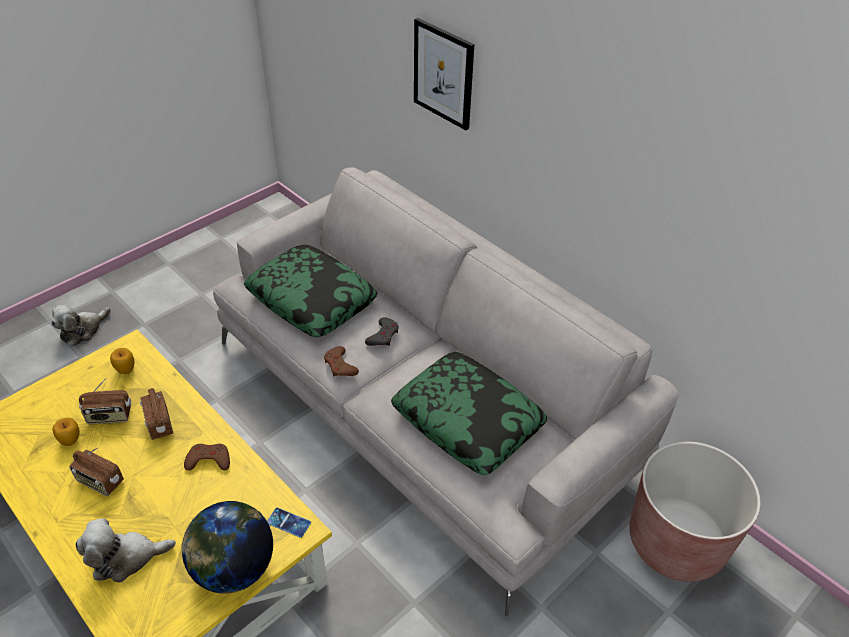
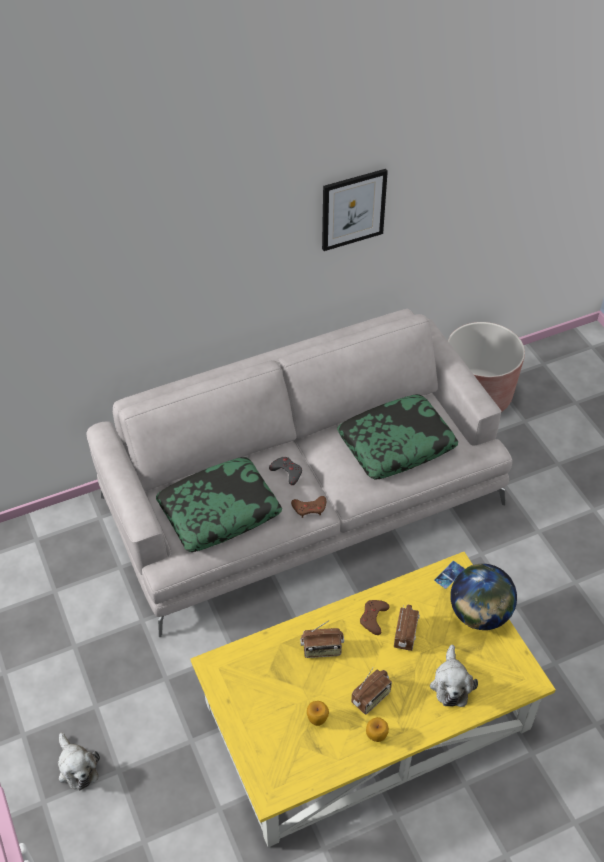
camera: 70 degrees left, 5 degrees up
radio [79,378,131,424] -> radio moved to [394,605,420,651]
apple [110,348,135,374] -> apple moved to [366,717,389,742]
picture [414,18,474,130] -> picture moved to [322,169,388,251]

